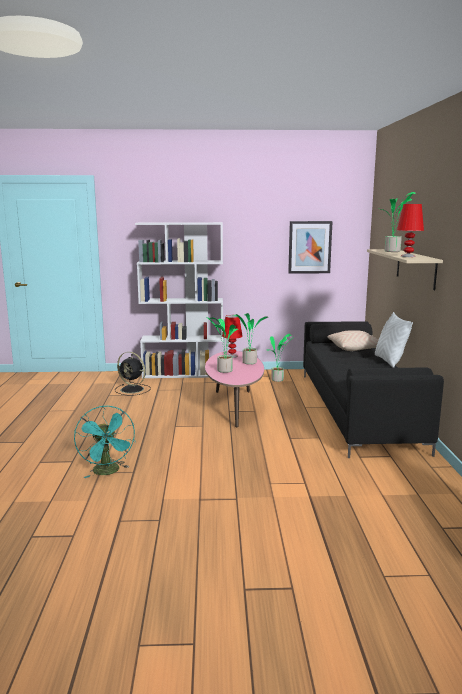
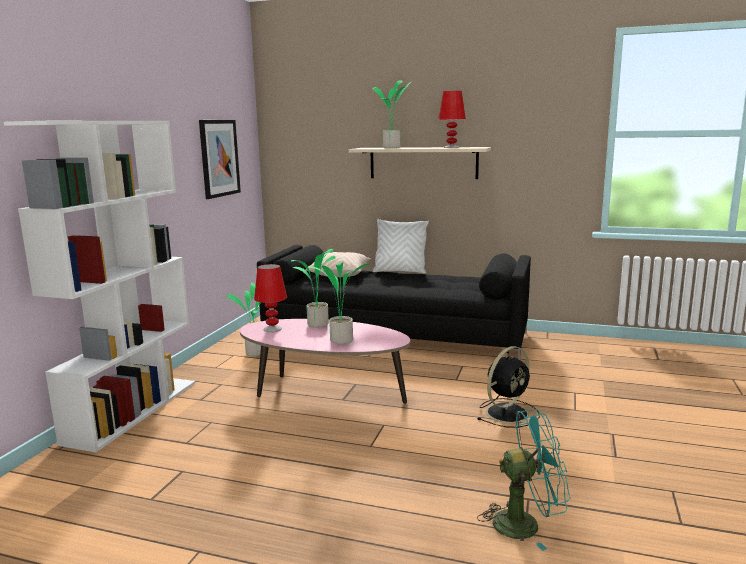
camera: 70 degrees left, 0 degrees up
black fan [115,352,151,396] -> black fan moved to [477,346,540,428]

